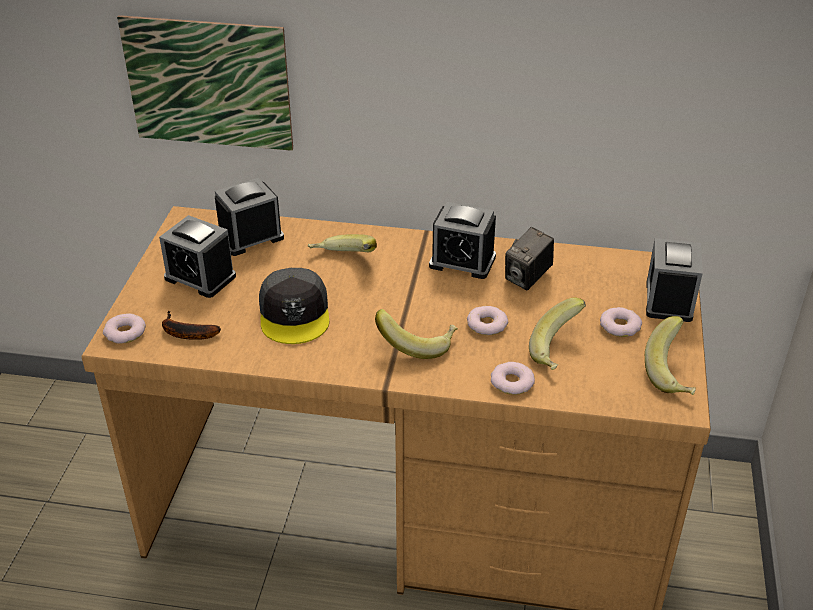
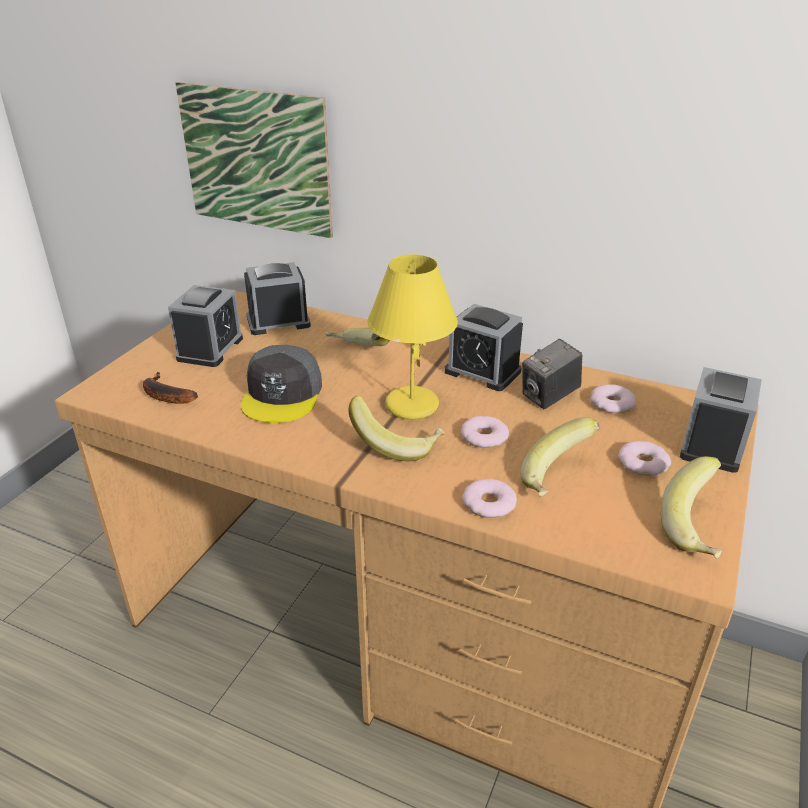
camera: 15 degrees right, 5 degrees down
donut [103,313,146,343] -> donut moved to [590,384,636,413]
alarm clock [159,215,236,298] -> alarm clock turned 120 degrees counterclockwise [168,285,243,367]
none -> yellow table lamp [367,254,458,420]

